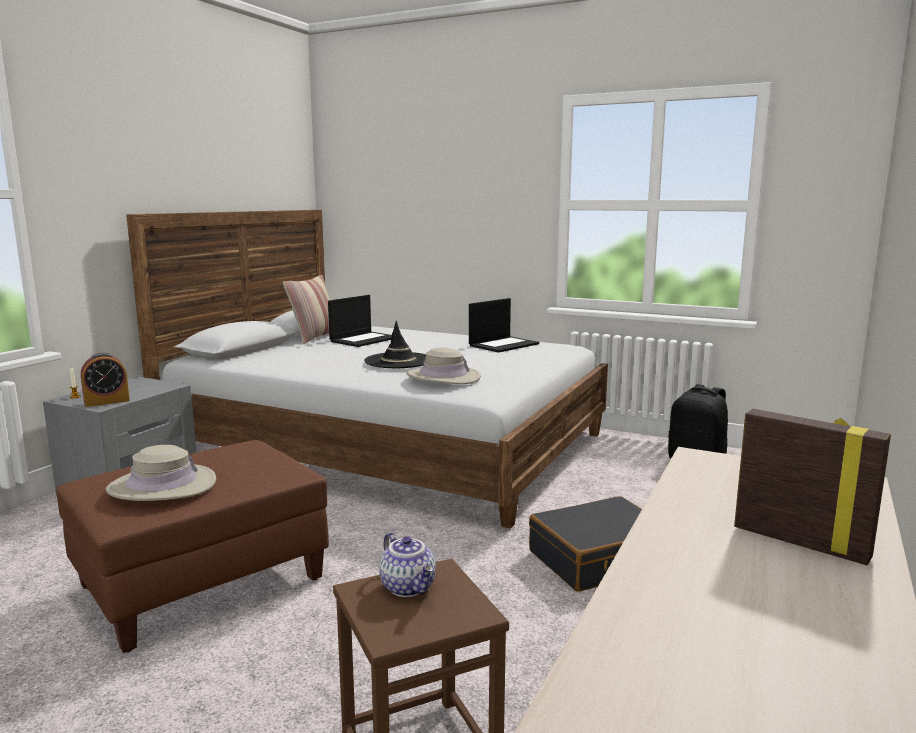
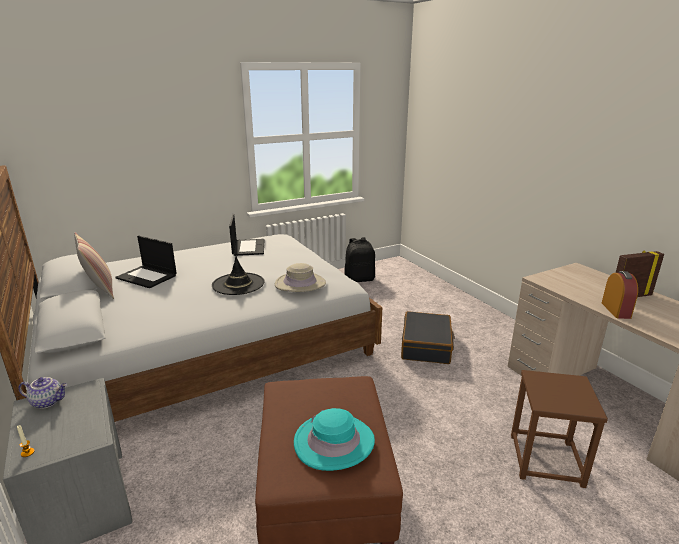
camera: 55 degrees left, 10 degrees up
alarm clock [81,353,130,407] -> alarm clock moved to [602,271,638,319]
beige hat [106,445,216,501] -> turquoise hat [294,408,375,471]
laptop [328,295,392,347] -> laptop turned 135 degrees clockwise [116,236,177,288]
teapot [379,532,436,597] -> teapot moved to [18,377,67,409]

